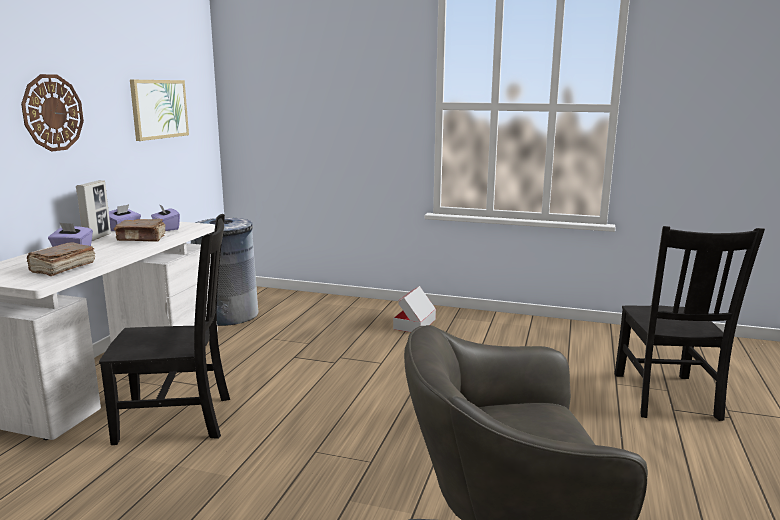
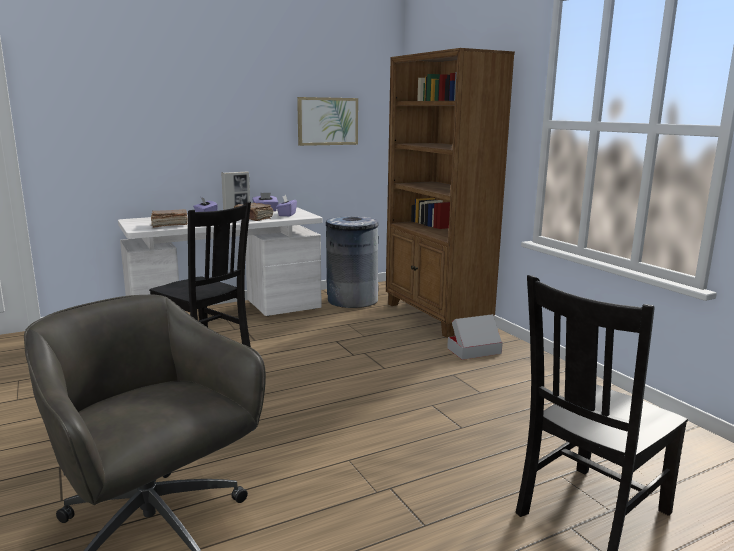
camera: 45 degrees right, 0 degrees up
wall clock [21,74,84,151] -> none
none -> brown bookcase [386,48,515,338]

